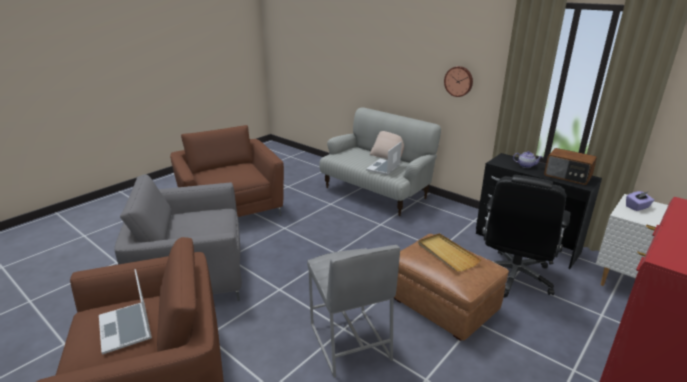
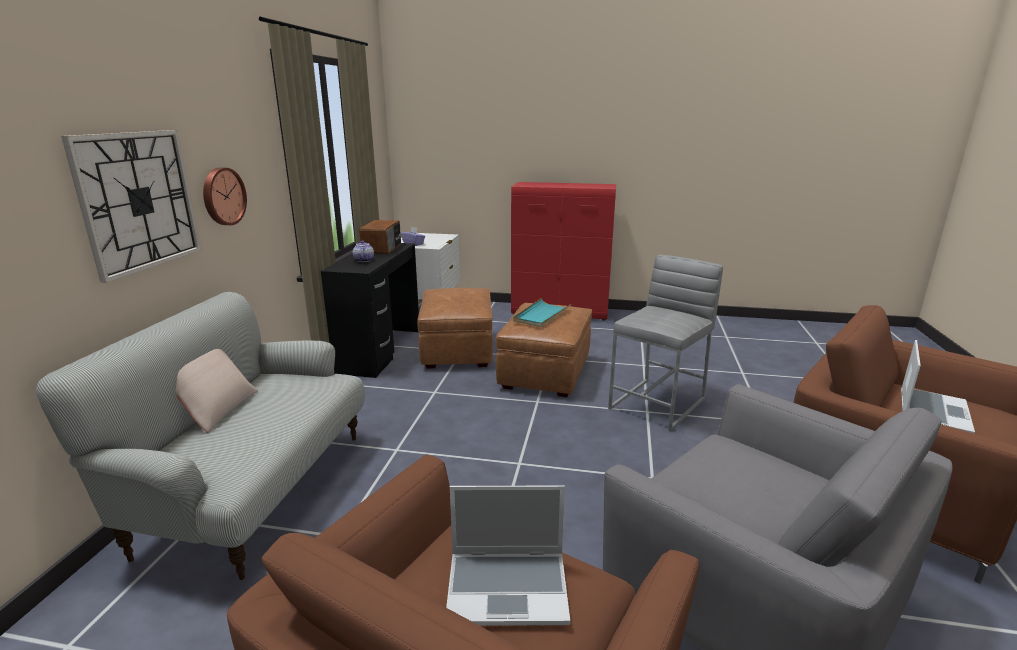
camera: 120 degrees left, 5 degrees down
laptop [366,141,402,175] -> laptop moved to [446,486,570,626]
beige tray [418,233,481,272] -> turquoise tray [513,298,572,327]
black office chair [482,175,570,297] -> brown ottoman [417,288,492,369]
none -> wall clock [61,130,201,283]

